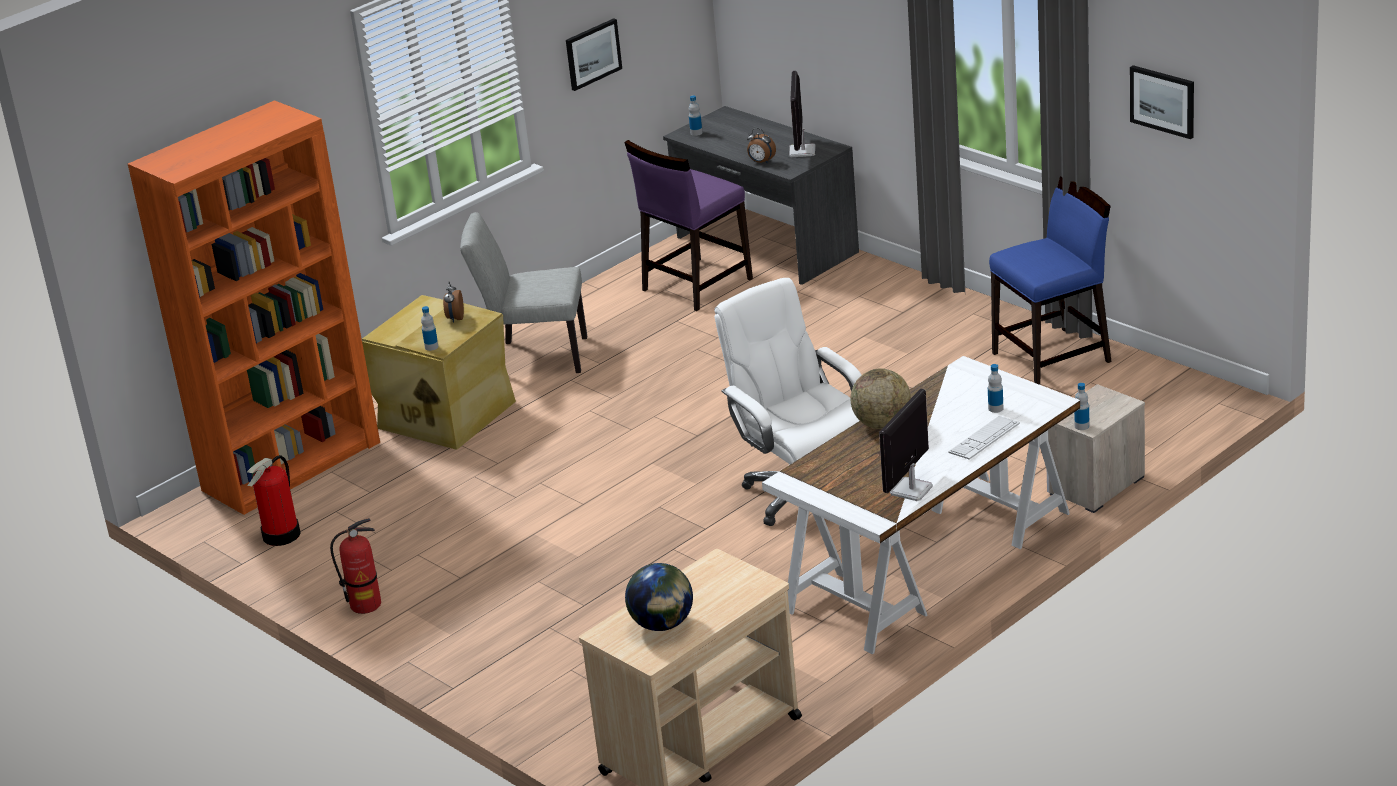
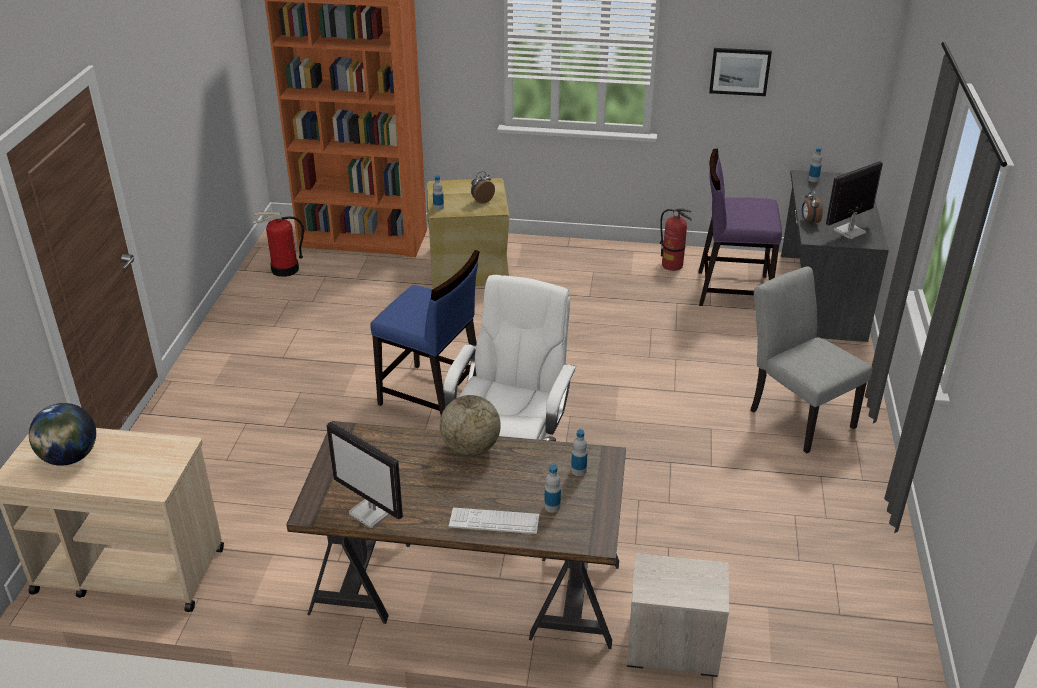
camera: 50 degrees right, 5 degrees up
fire extinguisher [330,518,381,614] -> fire extinguisher moved to [660,209,692,271]
grey chair [460,212,587,373] -> grey chair moved to [750,266,872,454]
white desk [762,356,1080,654] -> brown desk [286,421,626,649]
monitor [879,389,933,501] -> monitor turned 135 degrees counterclockwise [327,422,403,528]
blue chair [989,176,1112,385] -> blue chair moved to [370,250,479,415]
bottle [1074,383,1089,430] -> bottle moved to [571,429,588,476]
picture [1130,65,1194,139] -> none

